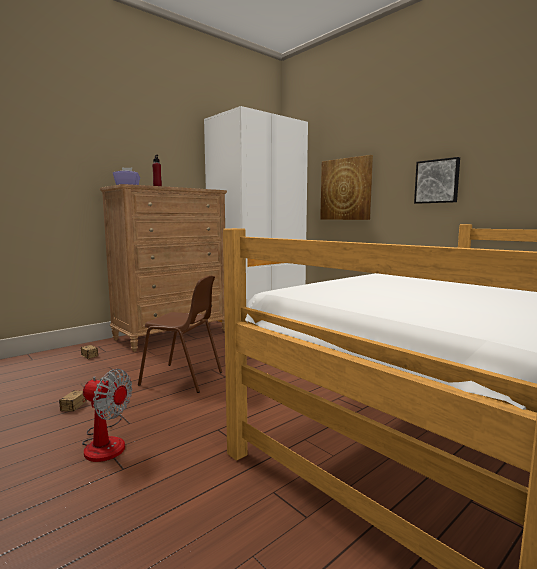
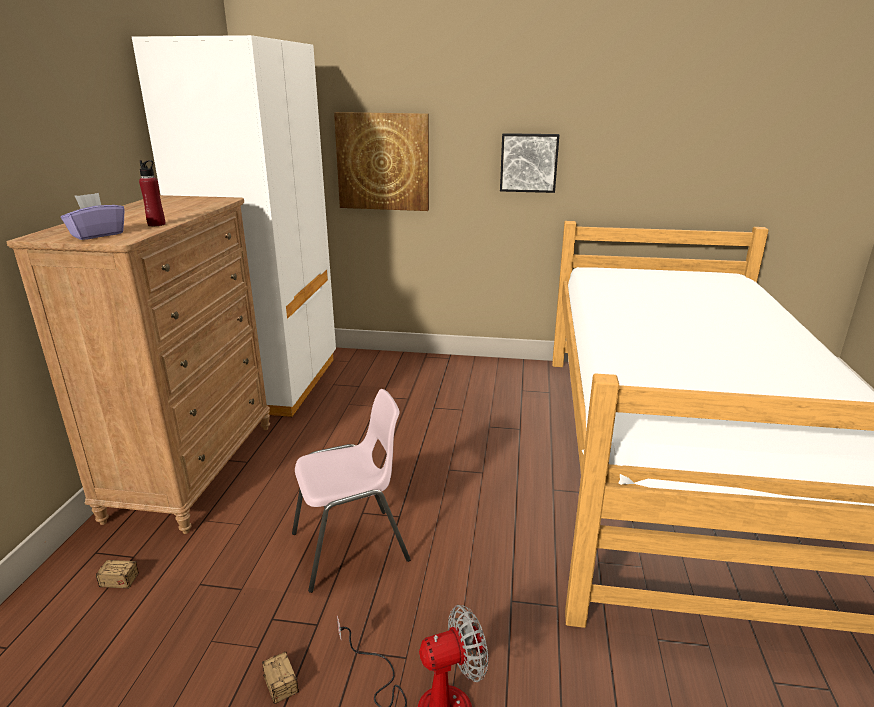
camera: 40 degrees left, 15 degrees up
brown chair [138,276,222,393] -> pink chair [292,389,411,593]

